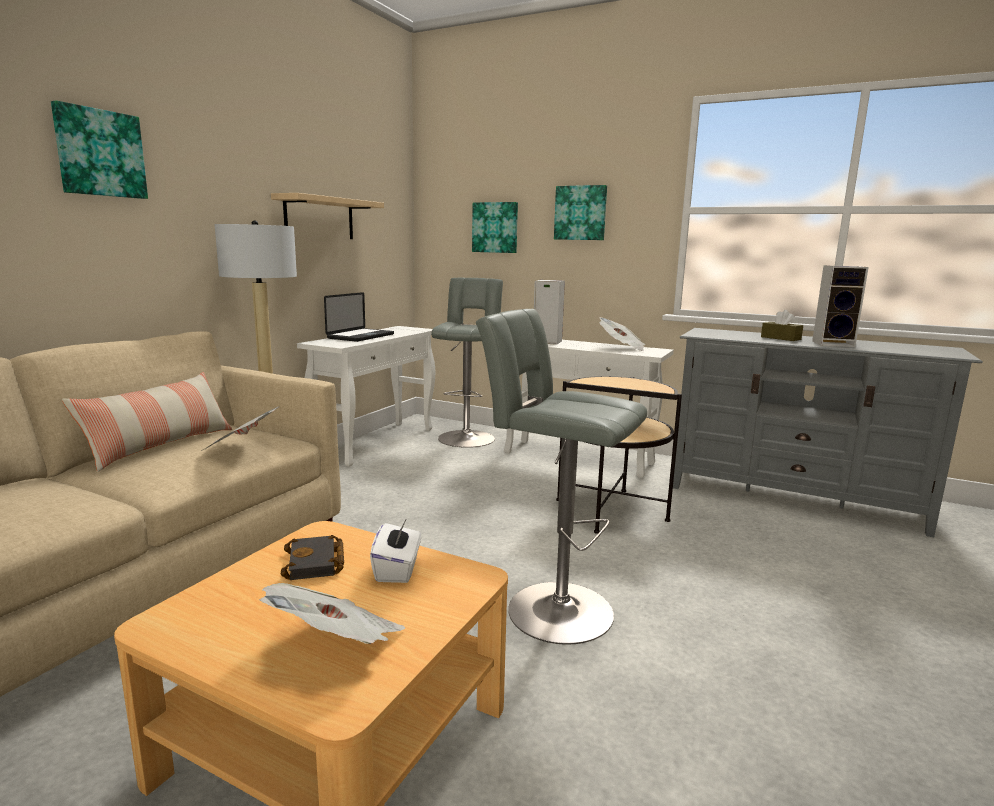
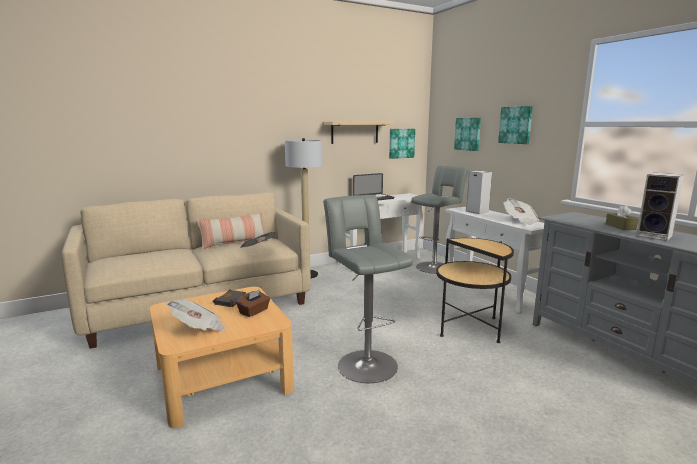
camera: 35 degrees right, 0 degrees up
picture [51,101,148,199] -> picture moved to [389,129,415,159]
white tissue box [370,518,421,583] -> brown tissue box [236,289,270,317]

